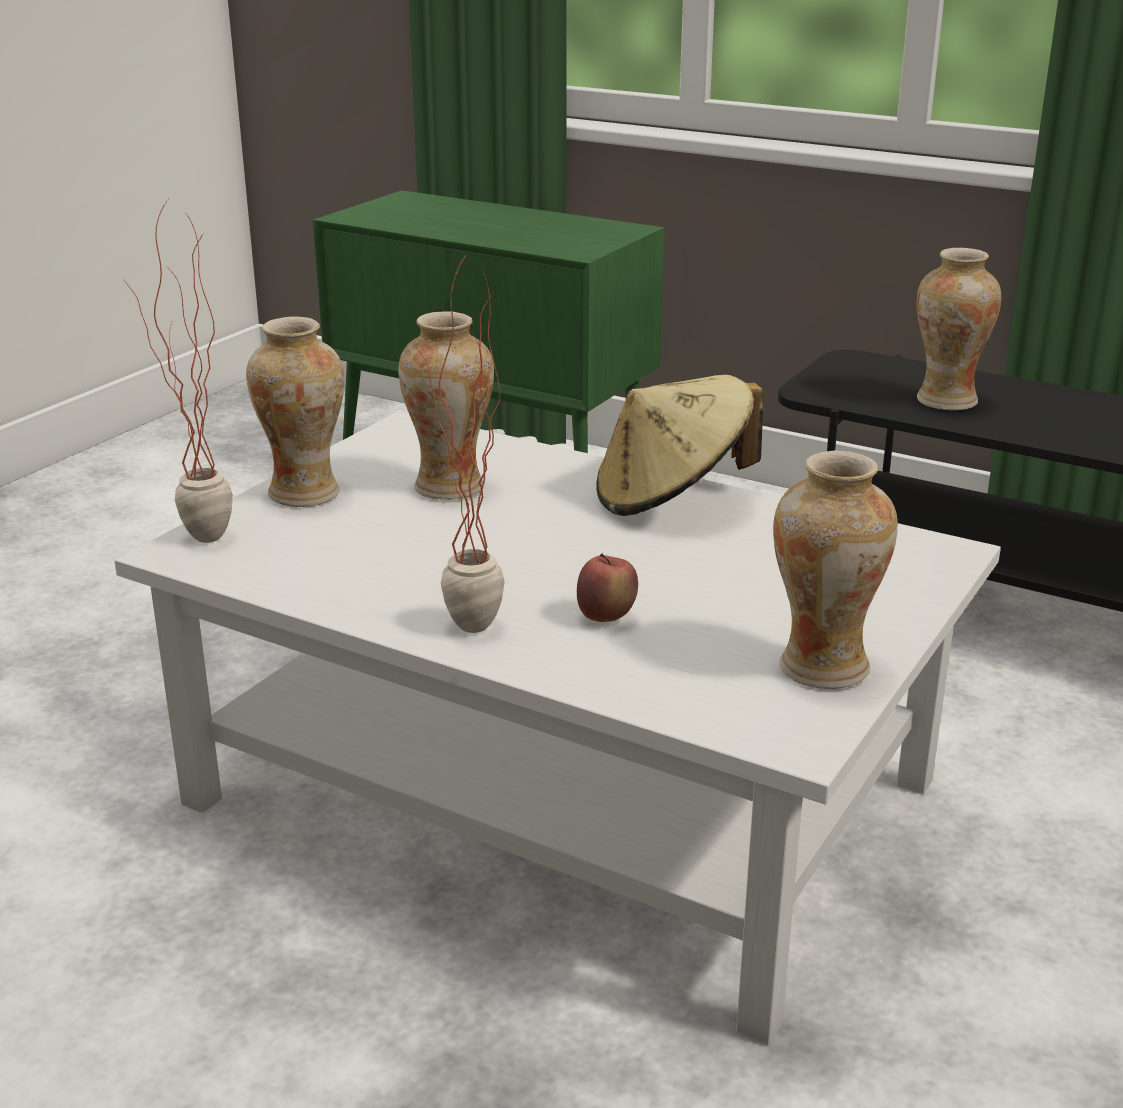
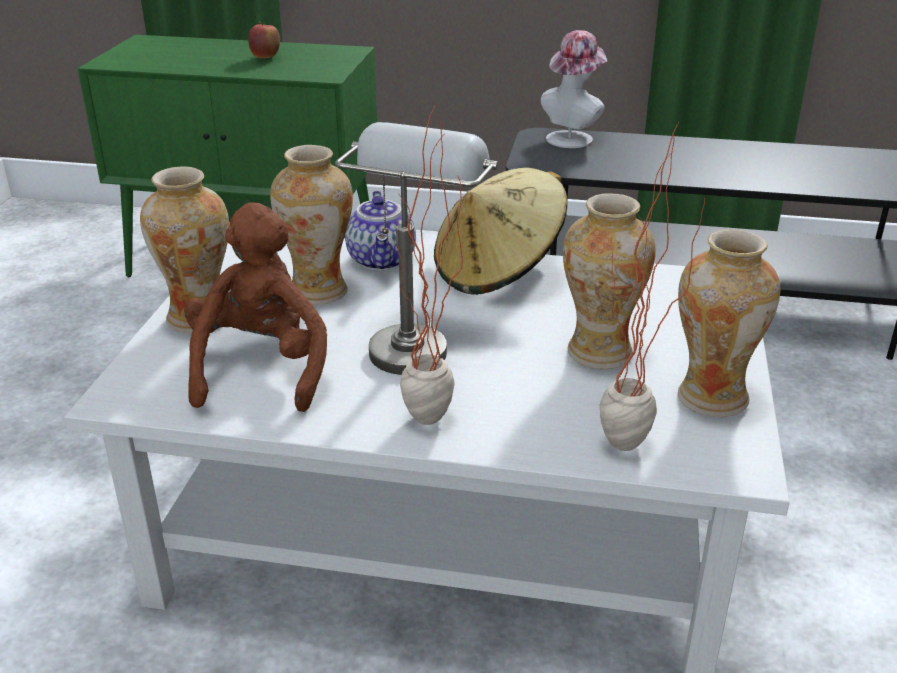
camera: 20 degrees left, 5 degrees up
potted plant [124,200,233,543] -> potted plant moved to [600,121,705,451]
apple [577,553,638,622] -> apple moved to [248,22,280,58]
vase [917,248,1001,411] -> vase moved to [563,193,656,369]
none -> brown plush toy [184,202,327,412]
none -> grey table lamp [335,122,499,375]
none -> teapot [345,191,416,271]
none -> hat [540,30,608,148]

